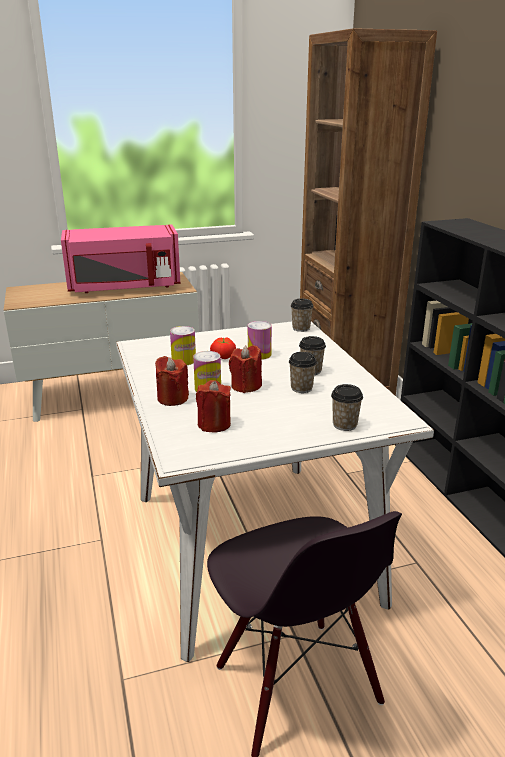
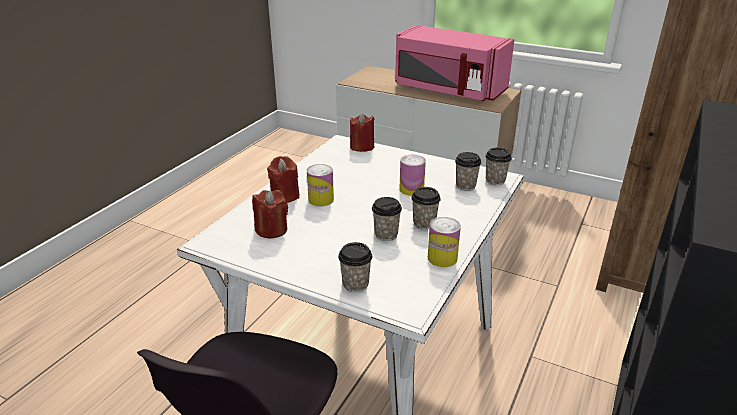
camera: 45 degrees right, 5 degrees up
can [170,326,196,365] -> can moved to [428,217,461,267]
tomato [210,337,236,359] -> none
red candle [229,345,262,393] -> red candle moved to [350,113,375,152]
none -> cup [455,152,481,190]

